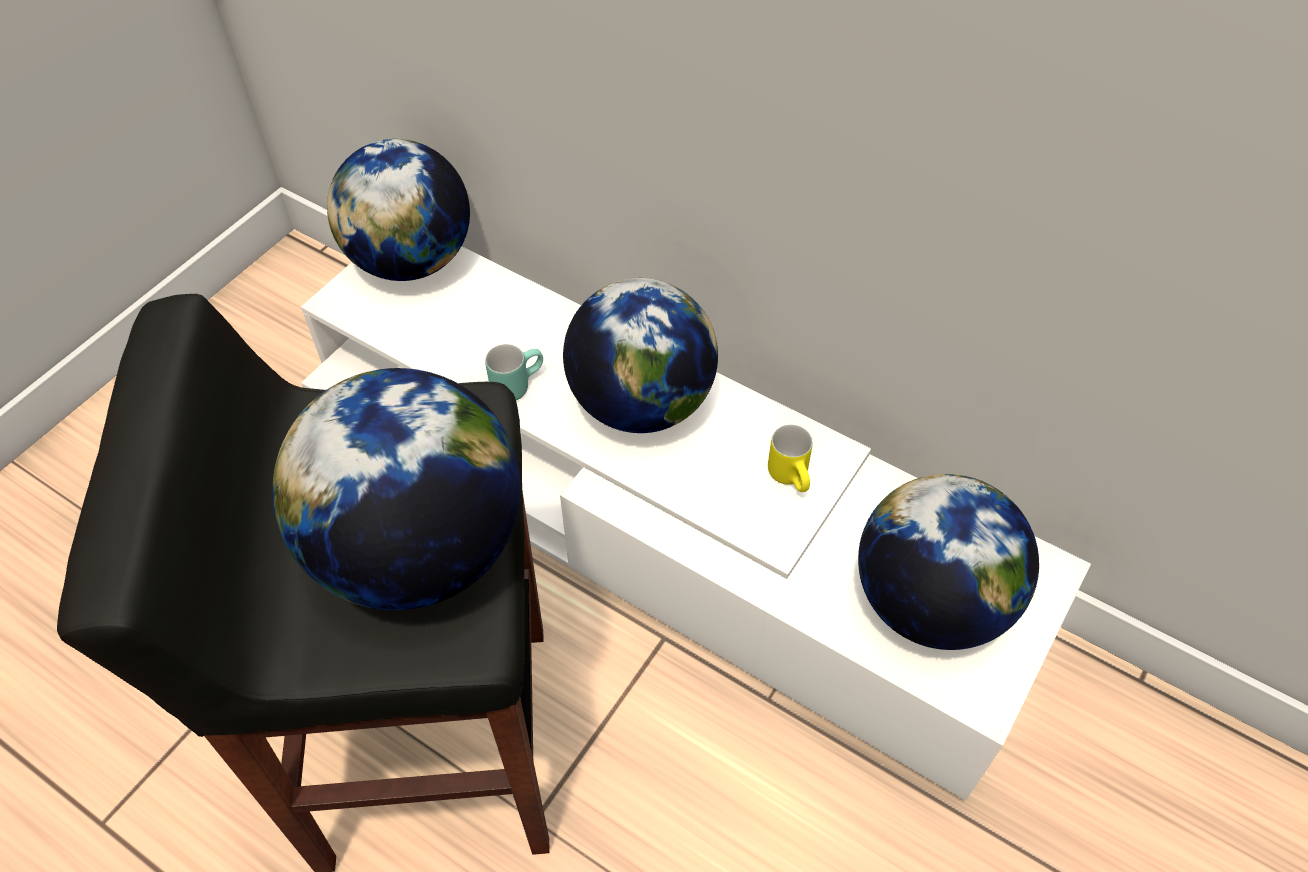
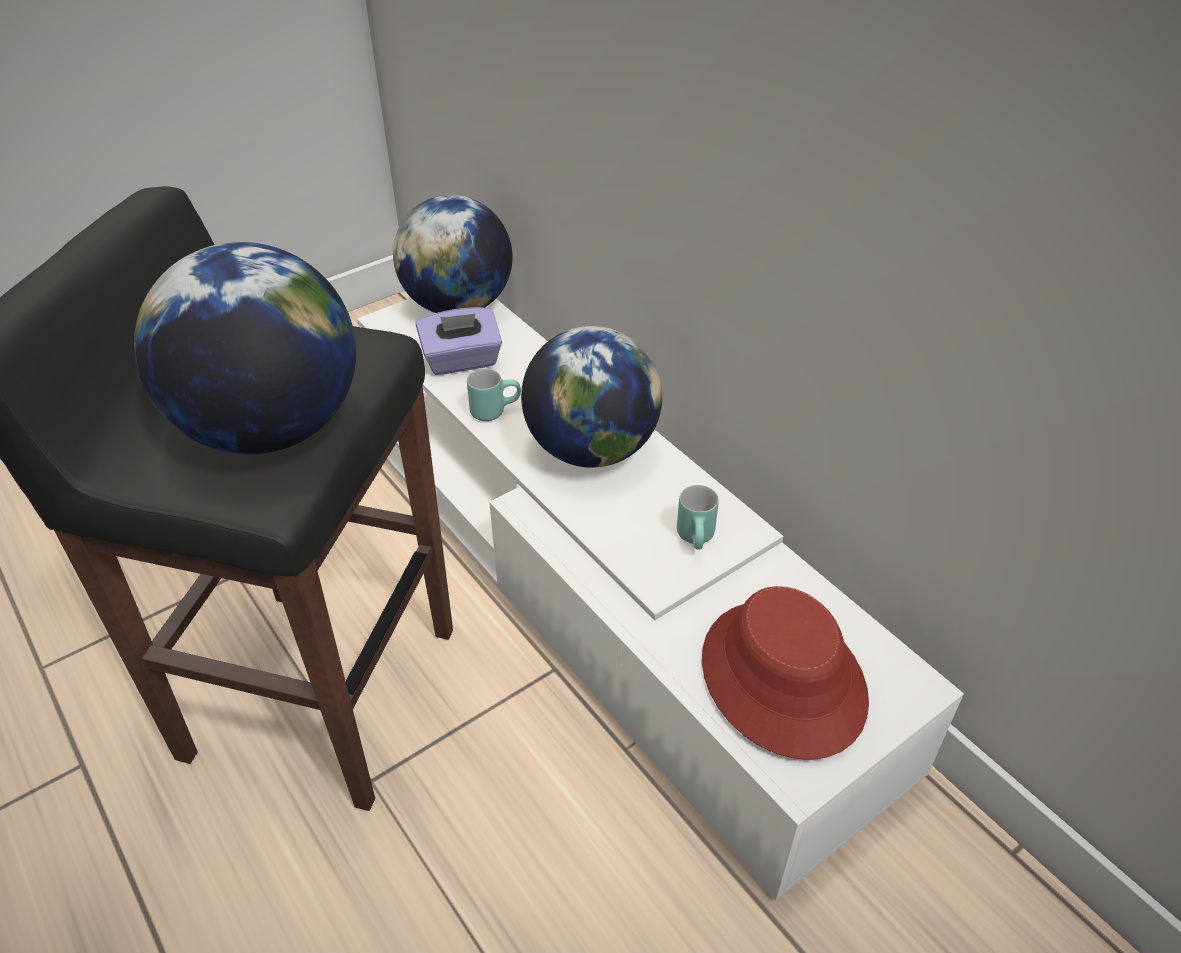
camera: 20 degrees right, 10 degrees down
yellow mug [768,425,813,492] -> turquoise mug [677,485,719,550]
globe [858,474,1039,650] -> red hat [702,586,869,760]
none -> purple tissue box [416,307,502,375]

